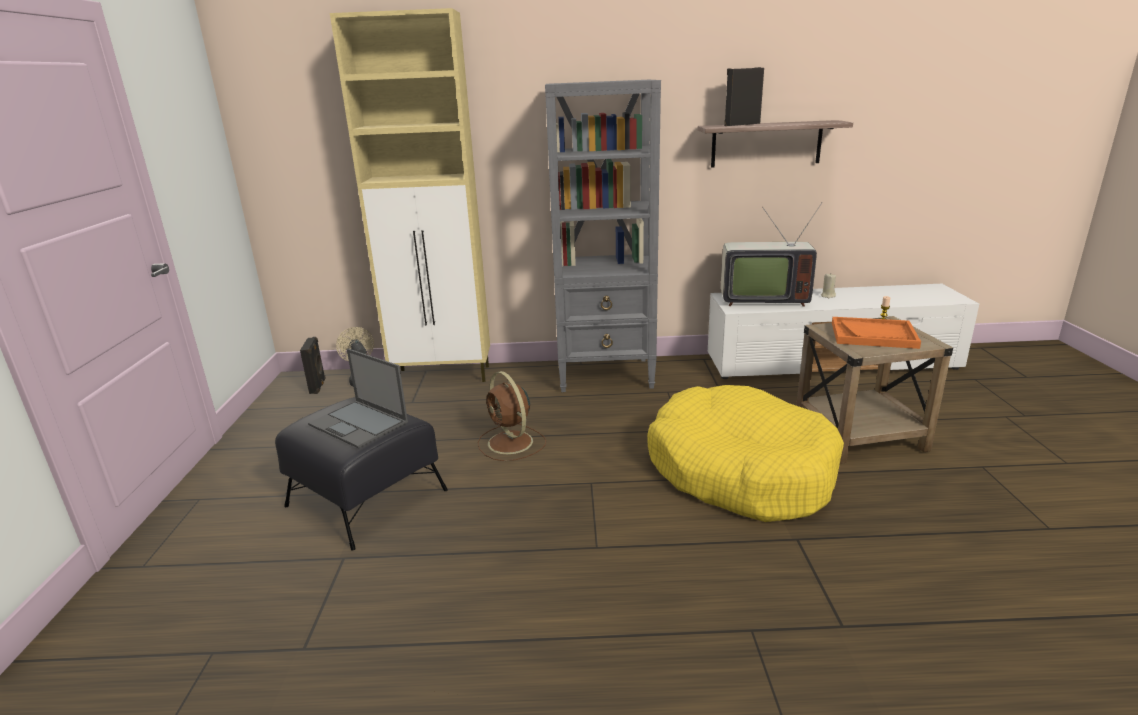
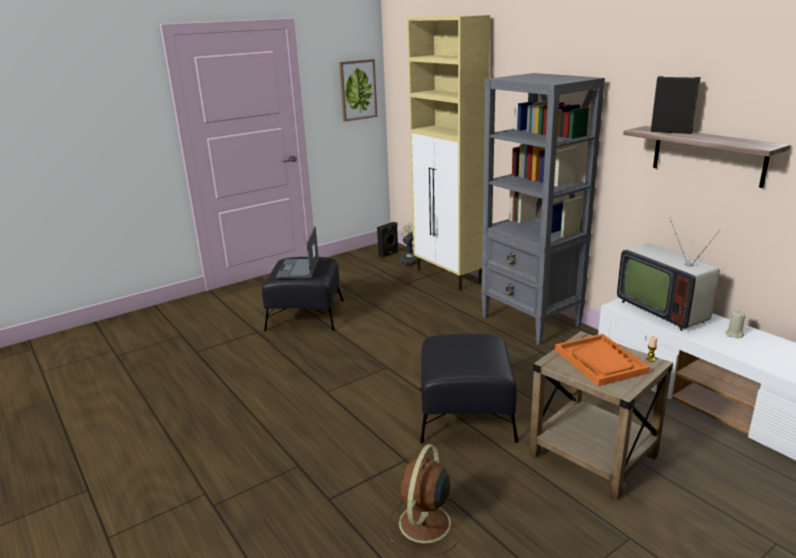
camera: 55 degrees right, 0 degrees up
brown fan [478,371,546,461] -> brown fan moved to [387,444,461,555]
yellow dog bed [647,385,844,522] -> black ottoman [420,334,518,443]
none -> picture [339,59,377,122]

